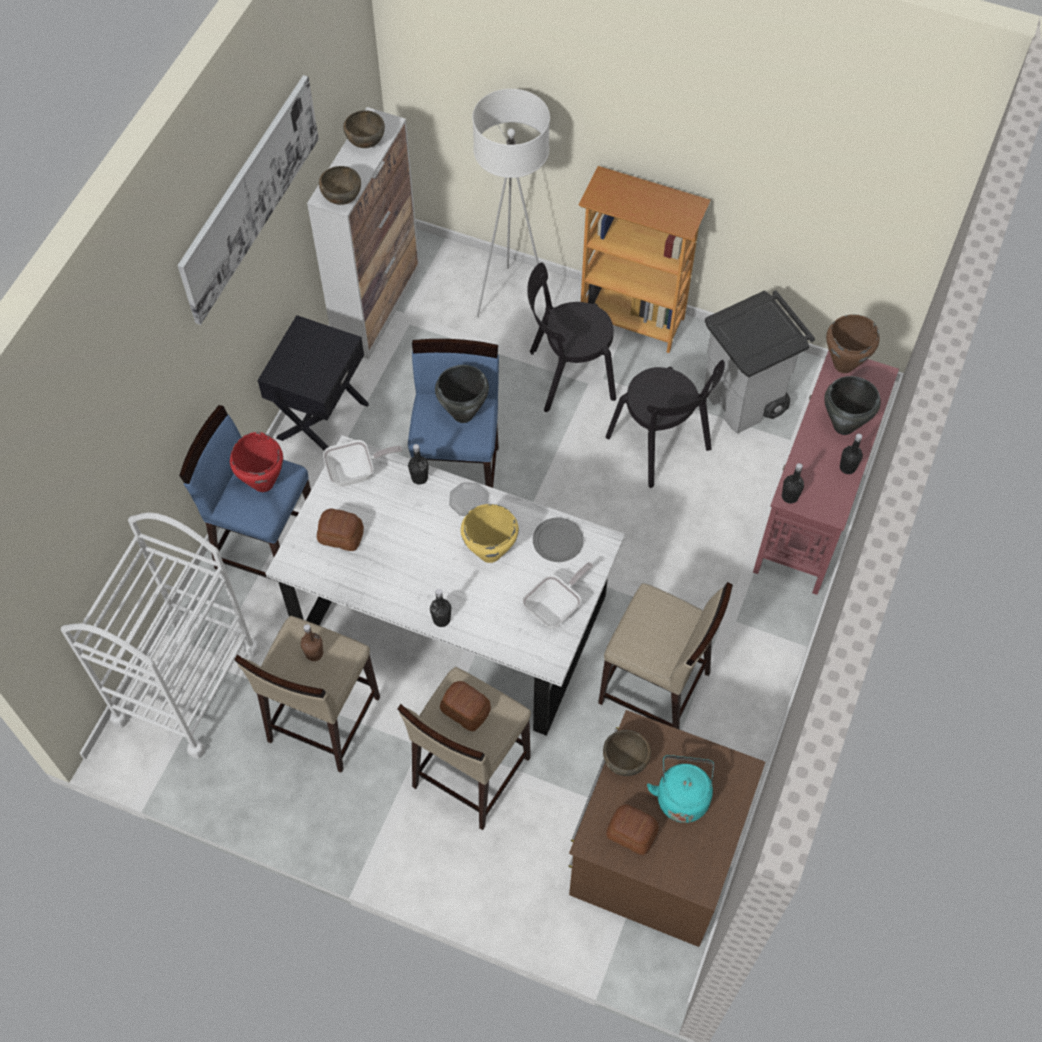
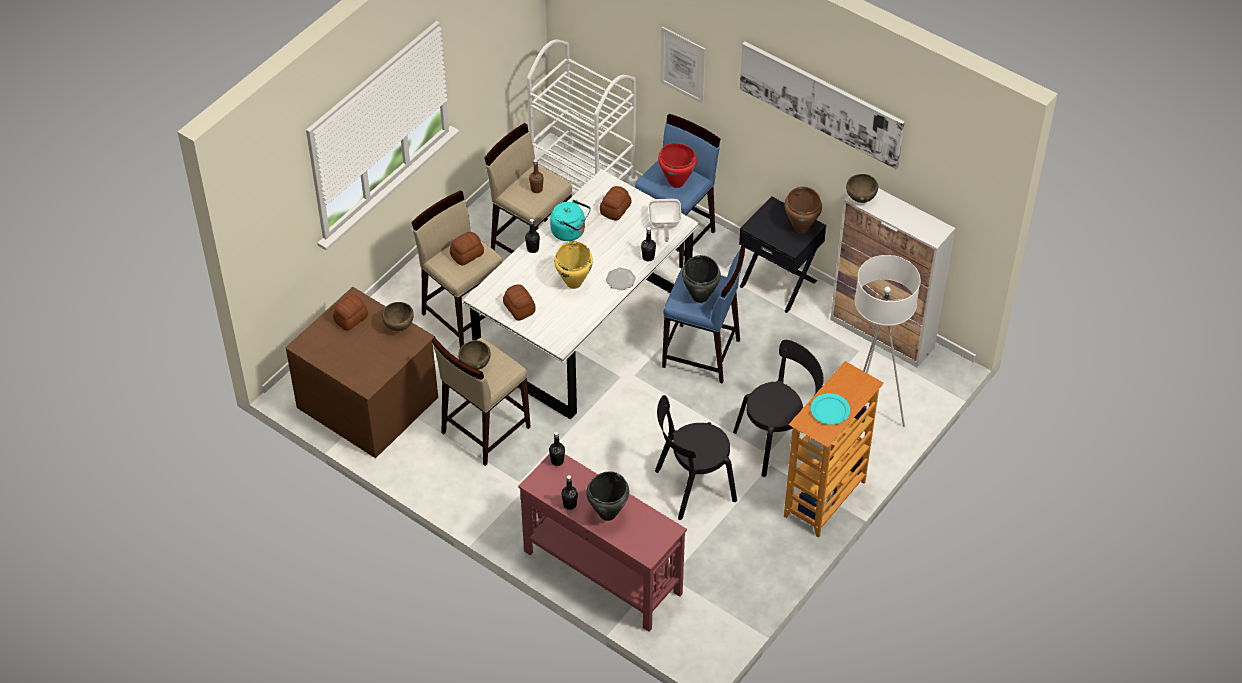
camera: 105 degrees right, 10 degrees down
brown bowl [343,110,385,148] -> brown bowl moved to [458,340,491,370]
frying pan [522,562,593,628] -> bread [503,284,536,320]
black chair [527,263,616,412] -> black chair turned 60 degrees clockwise [733,340,824,477]
grey plate [533,518,584,562] -> none
turquoise kettle [647,755,714,823] -> turquoise kettle moved to [550,200,591,241]
grey trash can [704,290,815,434] -> none
brown cooking pot [826,314,880,373] -> brown cooking pot moved to [785,186,822,233]
none -> picture [660,27,706,104]
none -> turquoise plate [811,393,850,425]

